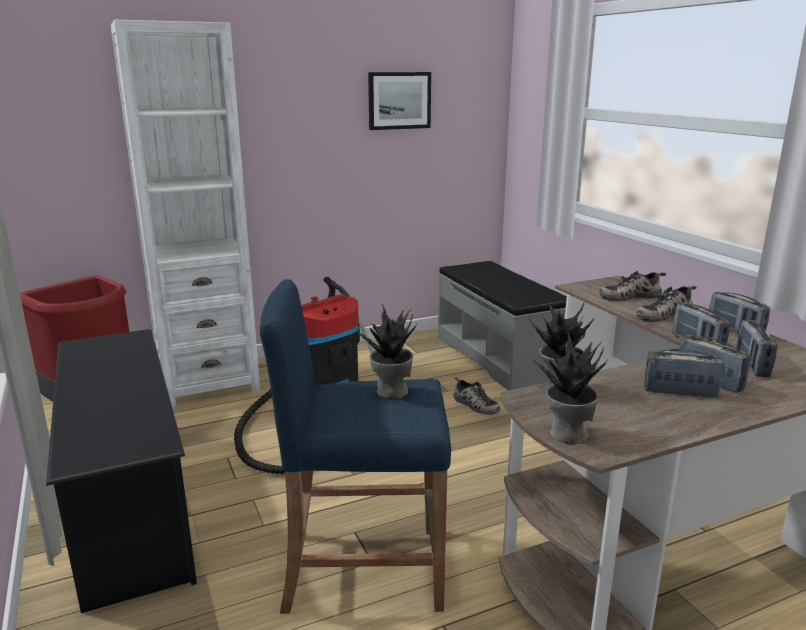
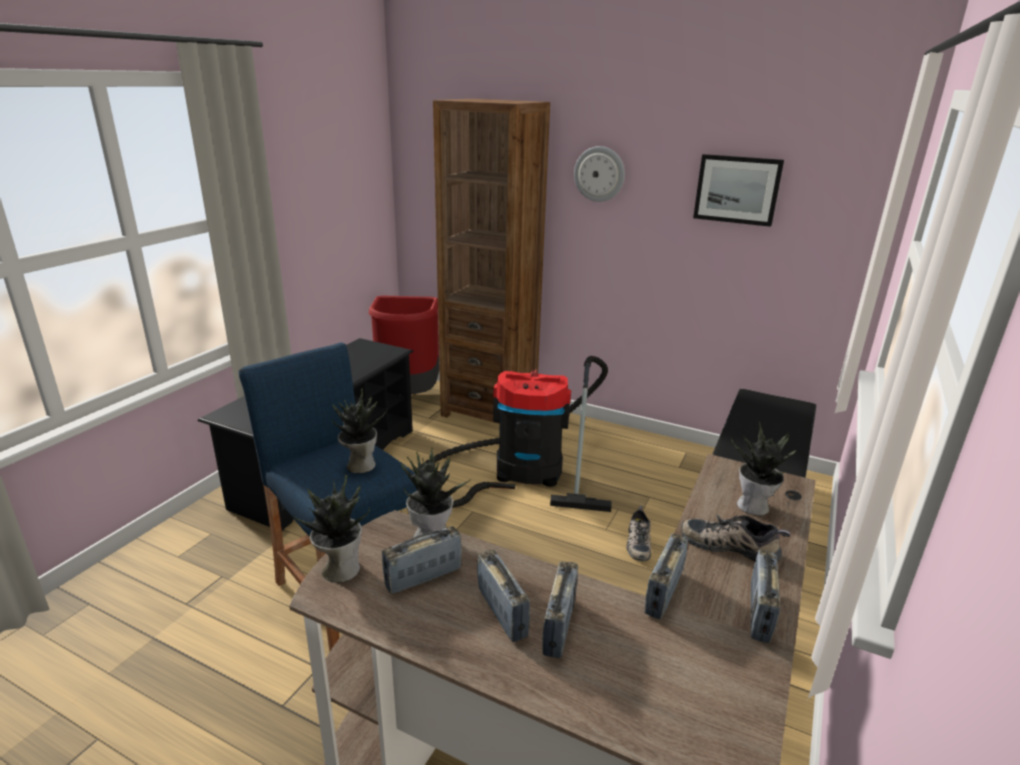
camera: 50 degrees right, 5 degrees up
white bookcase [111,20,260,408] -> brown bookcase [433,99,550,424]
shoe [599,271,666,301] -> potted plant [731,422,796,515]
radio [737,320,778,377] -> radio moved to [382,526,462,594]
none -> wall clock [574,146,625,202]

